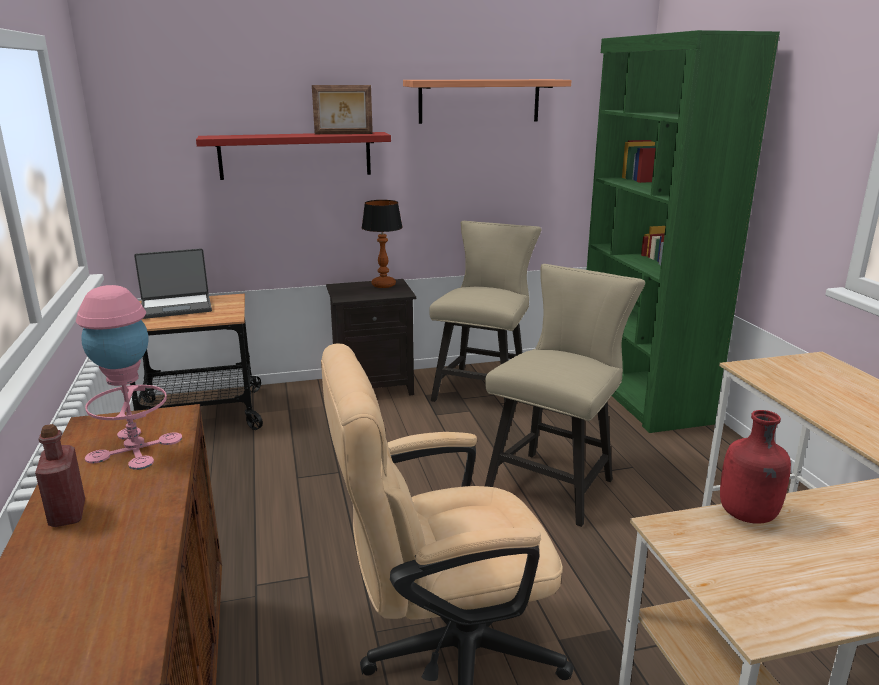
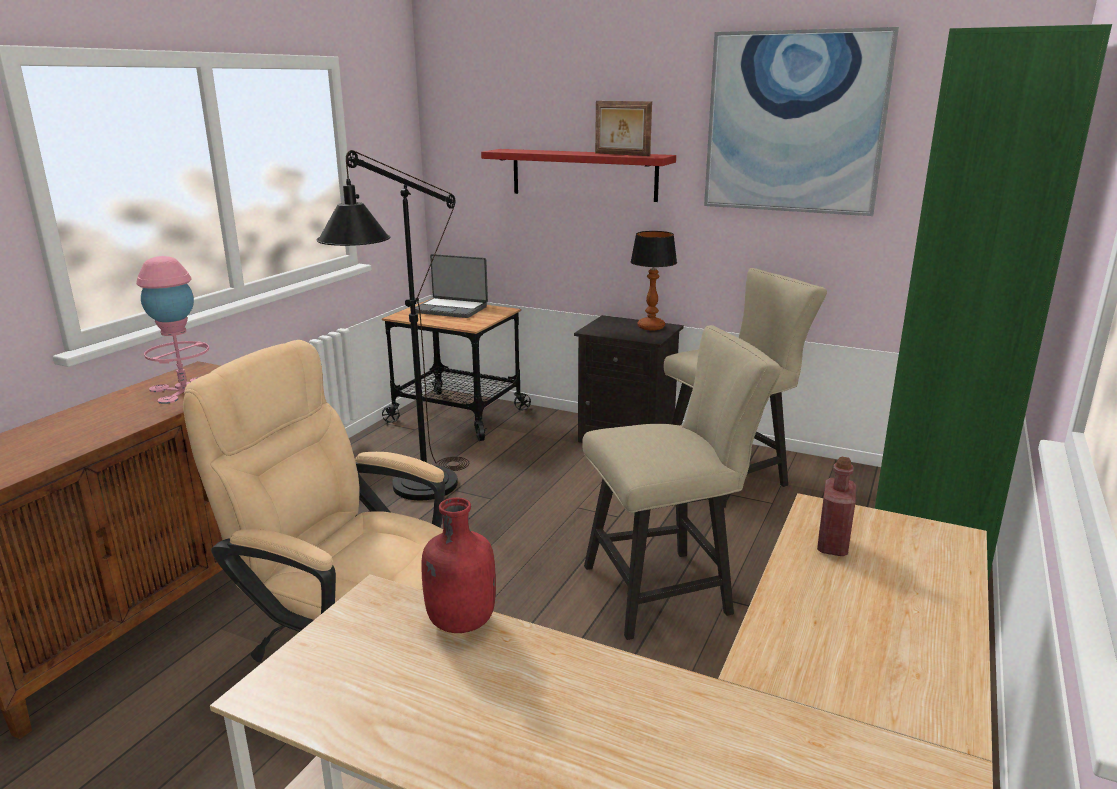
camera: 40 degrees right, 0 degrees up
red bottle [35,424,85,527] -> red bottle moved to [817,457,856,556]
shelf [403,79,572,124] -> picture [704,27,899,216]
none -> black floor lamp [317,150,469,500]

